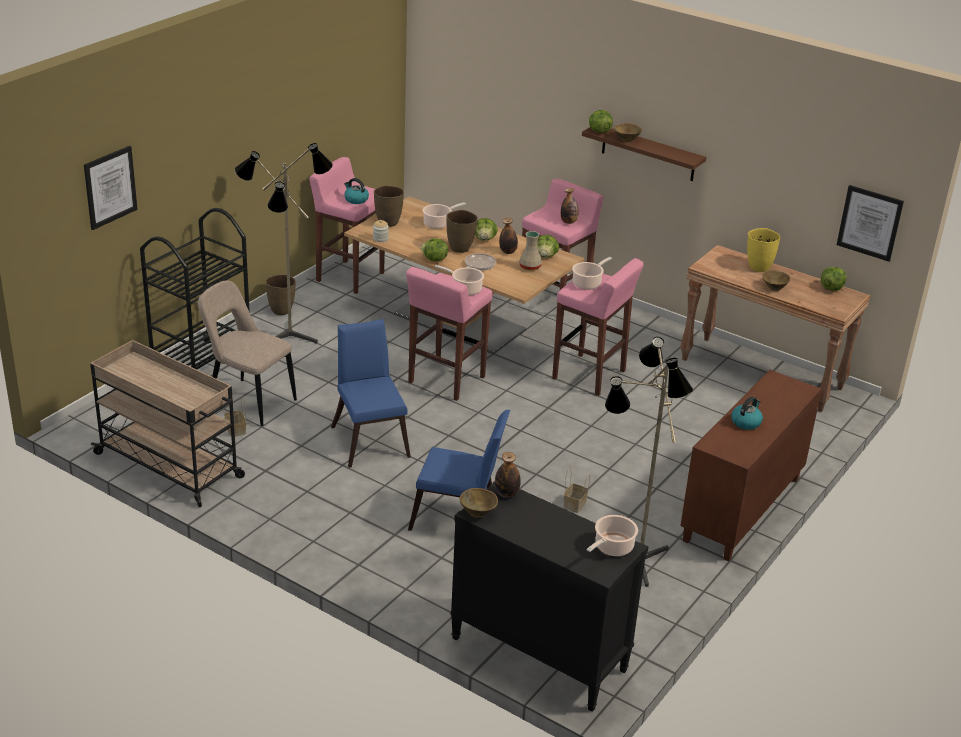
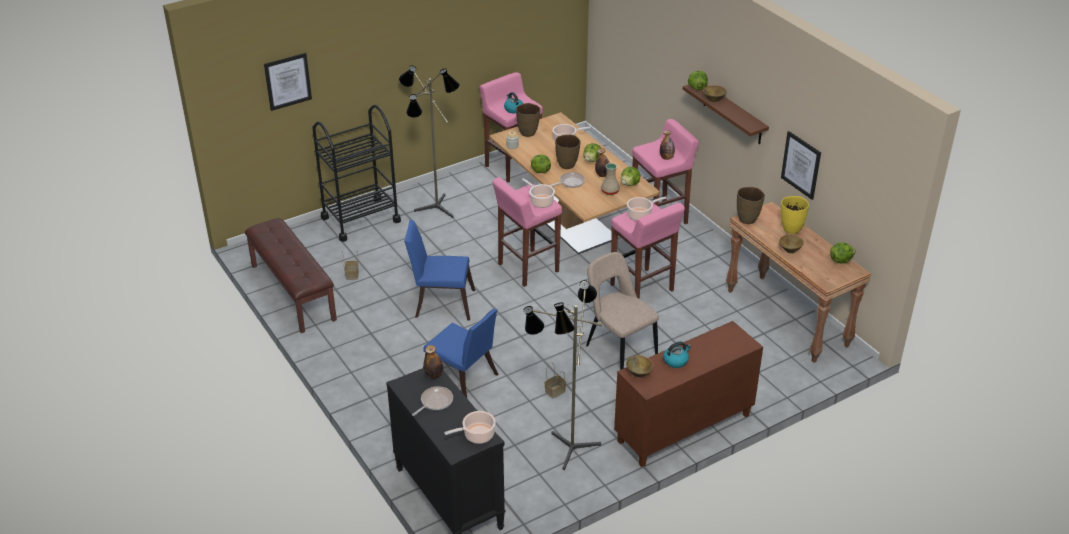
camera: 25 degrees right, 5 degrees up
beige cart [90,340,245,507] -> brown bench [245,218,337,333]
beige chair [198,280,297,426] -> beige chair moved to [586,252,659,370]
brown vase [266,274,296,315] -> brown vase moved to [737,187,765,224]
blue chair [331,319,411,468] -> blue chair turned 90 degrees counterclockwise [404,220,475,321]
brown bowl [460,488,498,517] -> brown bowl moved to [626,355,654,377]
picture [837,185,904,262] -> picture moved to [781,131,821,200]
none -> frying pan [412,386,453,416]

